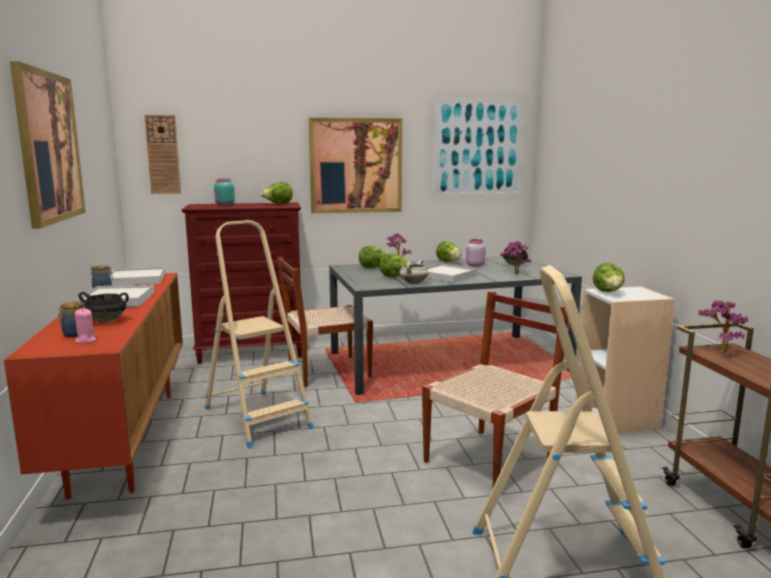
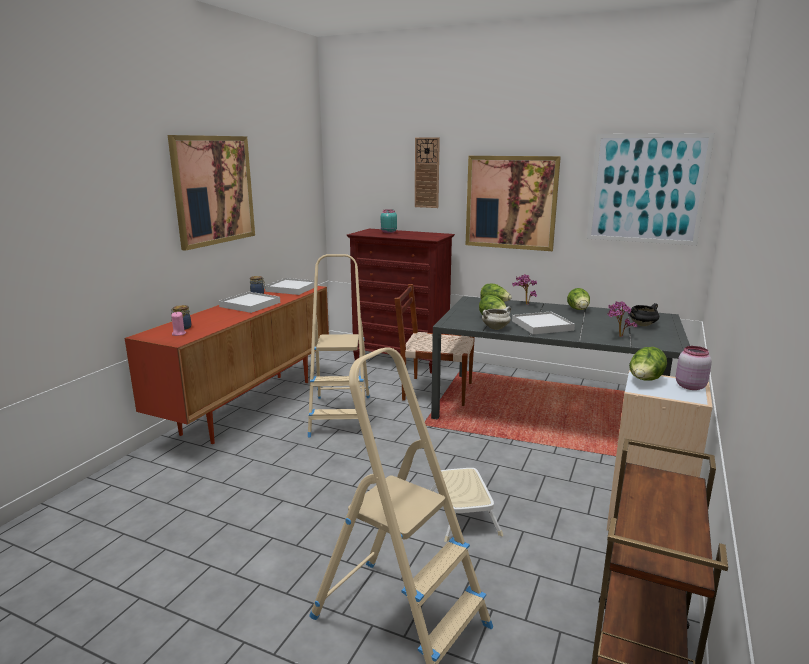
camera: 35 degrees right, 5 degrees up
black cooking pot [78,292,129,323] -> none
wall clock [144,115,181,194] -> wall clock moved to [415,137,440,208]
lettuce [260,182,293,204] -> none
chair [422,291,568,487] -> beige step ladder [430,468,503,542]
pink jar [466,239,486,267] -> pink jar moved to [676,346,712,390]
potted plant [699,300,748,354] -> none

